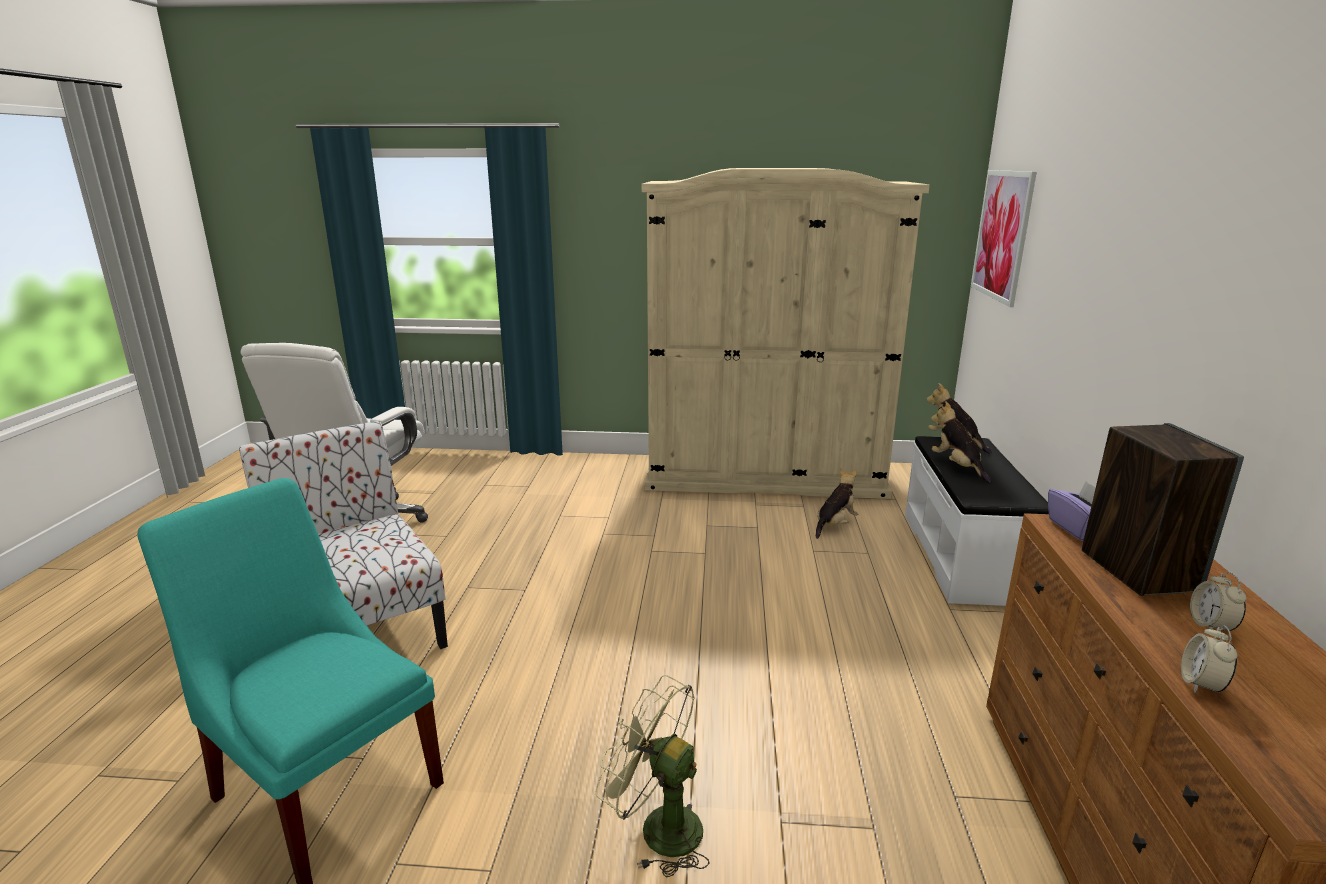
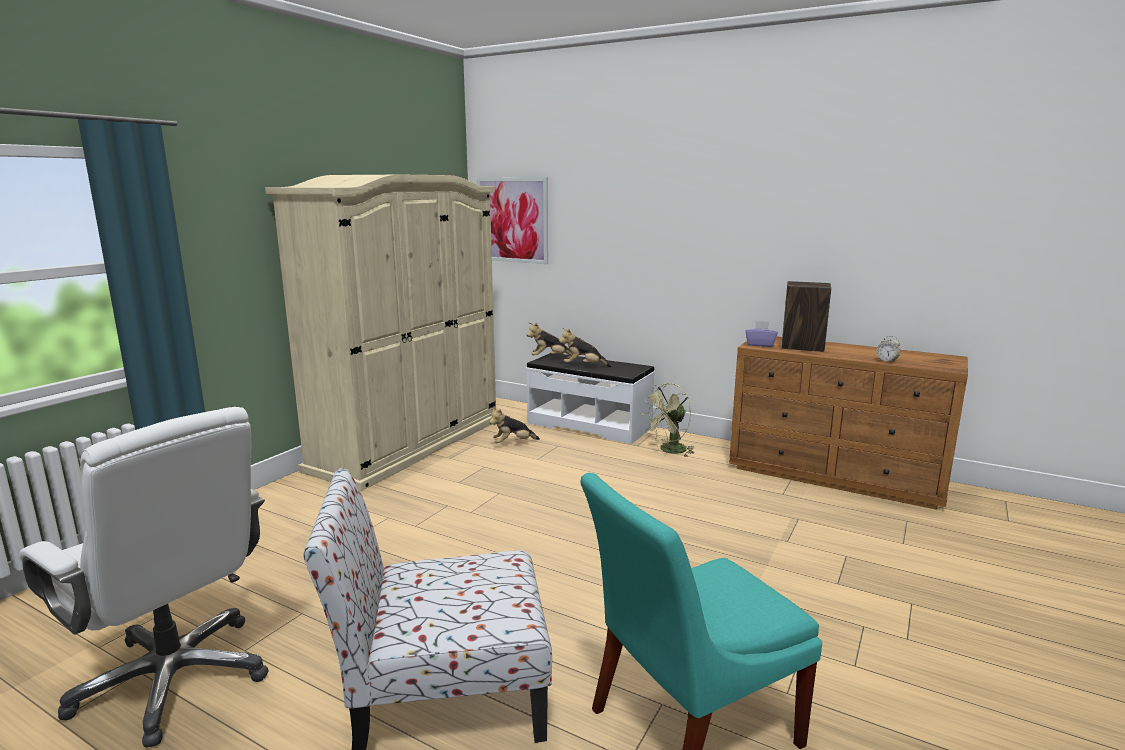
camera: 65 degrees left, 5 degrees down
green fan [596,675,710,877] -> green fan moved to [642,383,694,457]
plush toy [816,468,858,539] -> plush toy turned 90 degrees counterclockwise [489,408,540,443]
alarm clock [1190,572,1246,631] -> none

